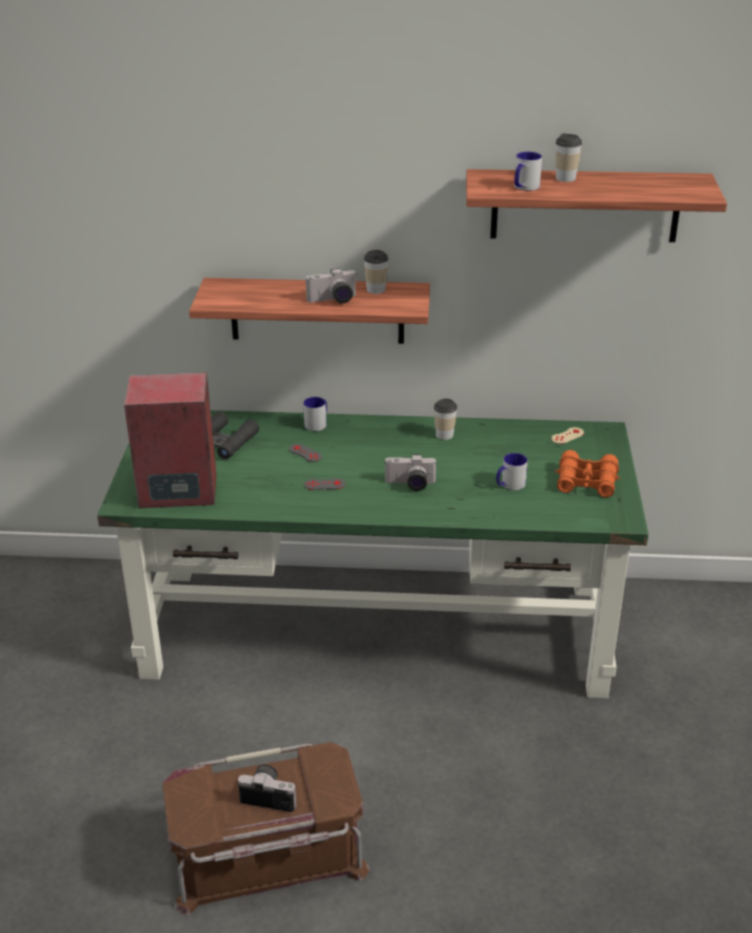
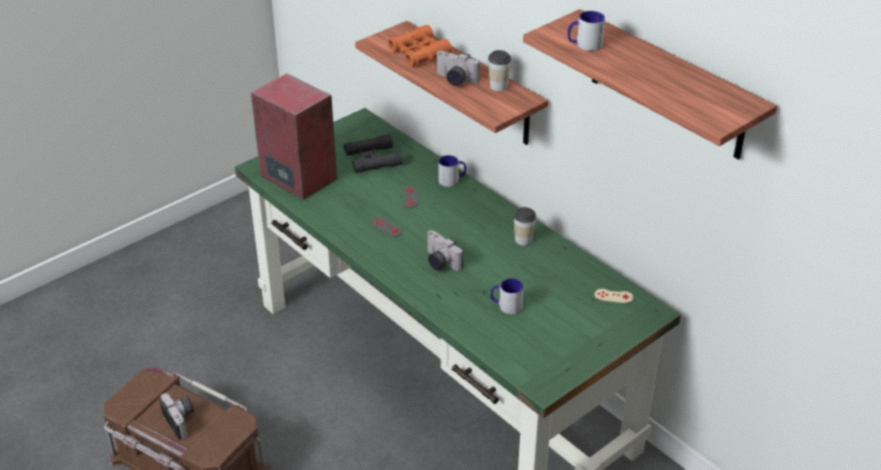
camera: 45 degrees right, 5 degrees up
orange binoculars [555,450,620,497] -> orange binoculars moved to [388,25,452,67]
cup [556,133,582,182] -> none

